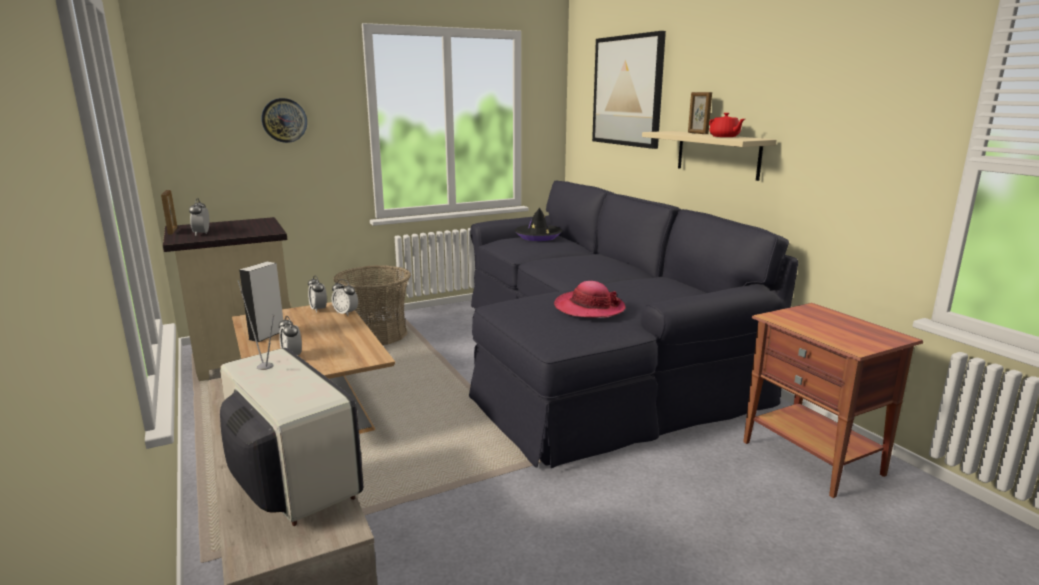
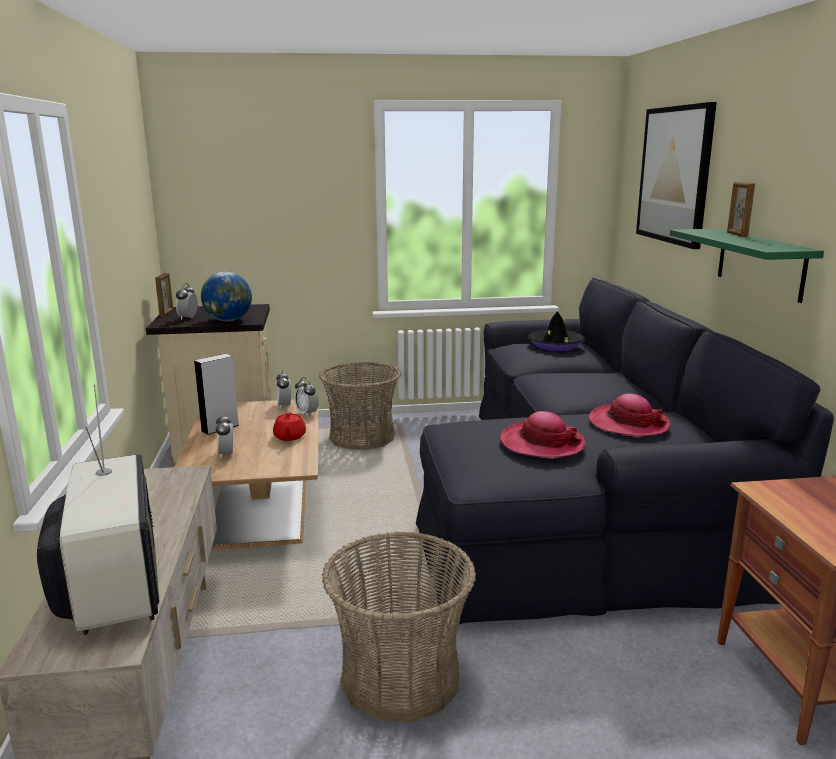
camera: 20 degrees right, 0 degrees up
wall clock [262,98,307,143] -> none
beige shelf [642,131,776,181] -> green shelf [670,229,824,303]
red teapot [709,113,745,137] -> red teapot moved to [273,412,306,441]
none -> globe [201,272,252,321]
none -> basket [322,532,476,722]
none -> hat [588,394,671,437]

